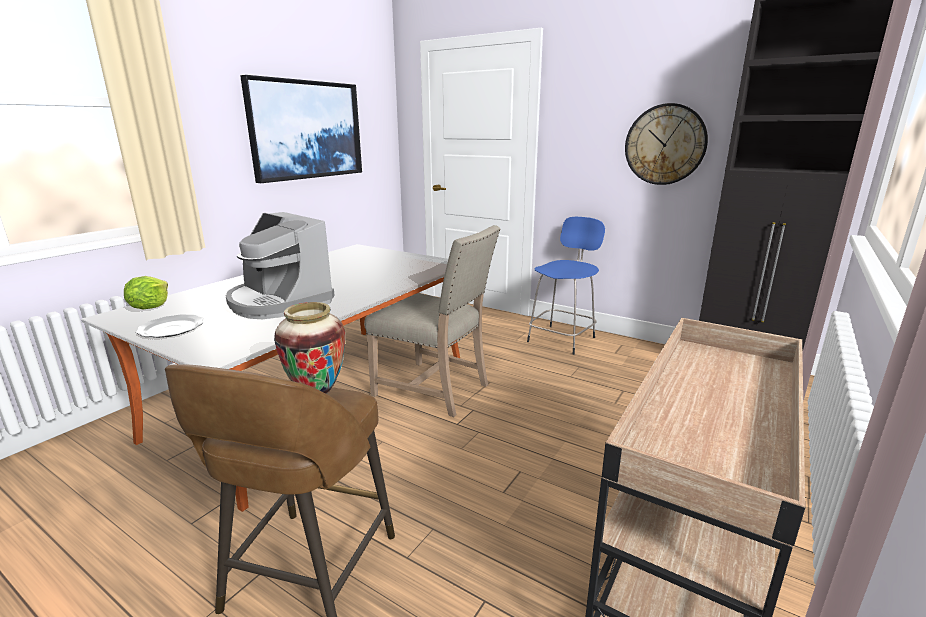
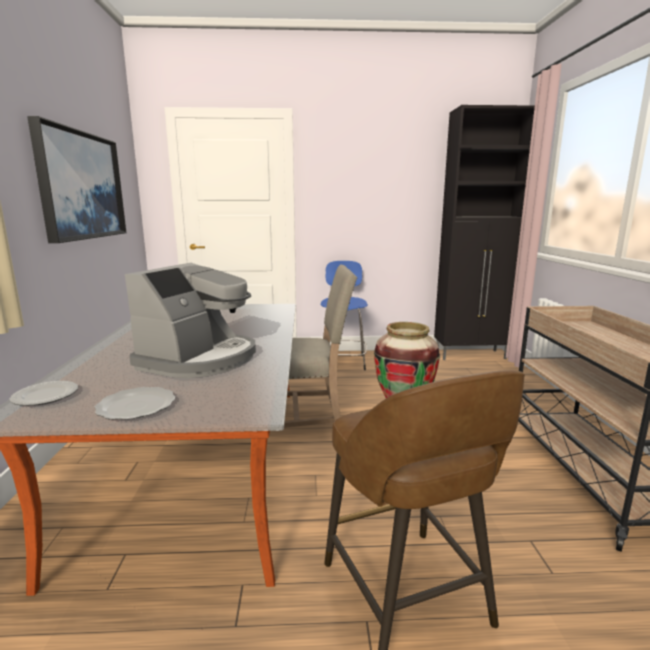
camera: 35 degrees left, 5 degrees down
lettuce [124,276,168,310] -> plate [10,381,78,406]
coffee machine [226,212,335,319] -> coffee machine turned 75 degrees counterclockwise [125,263,256,378]
wall clock [625,103,708,185] -> none

